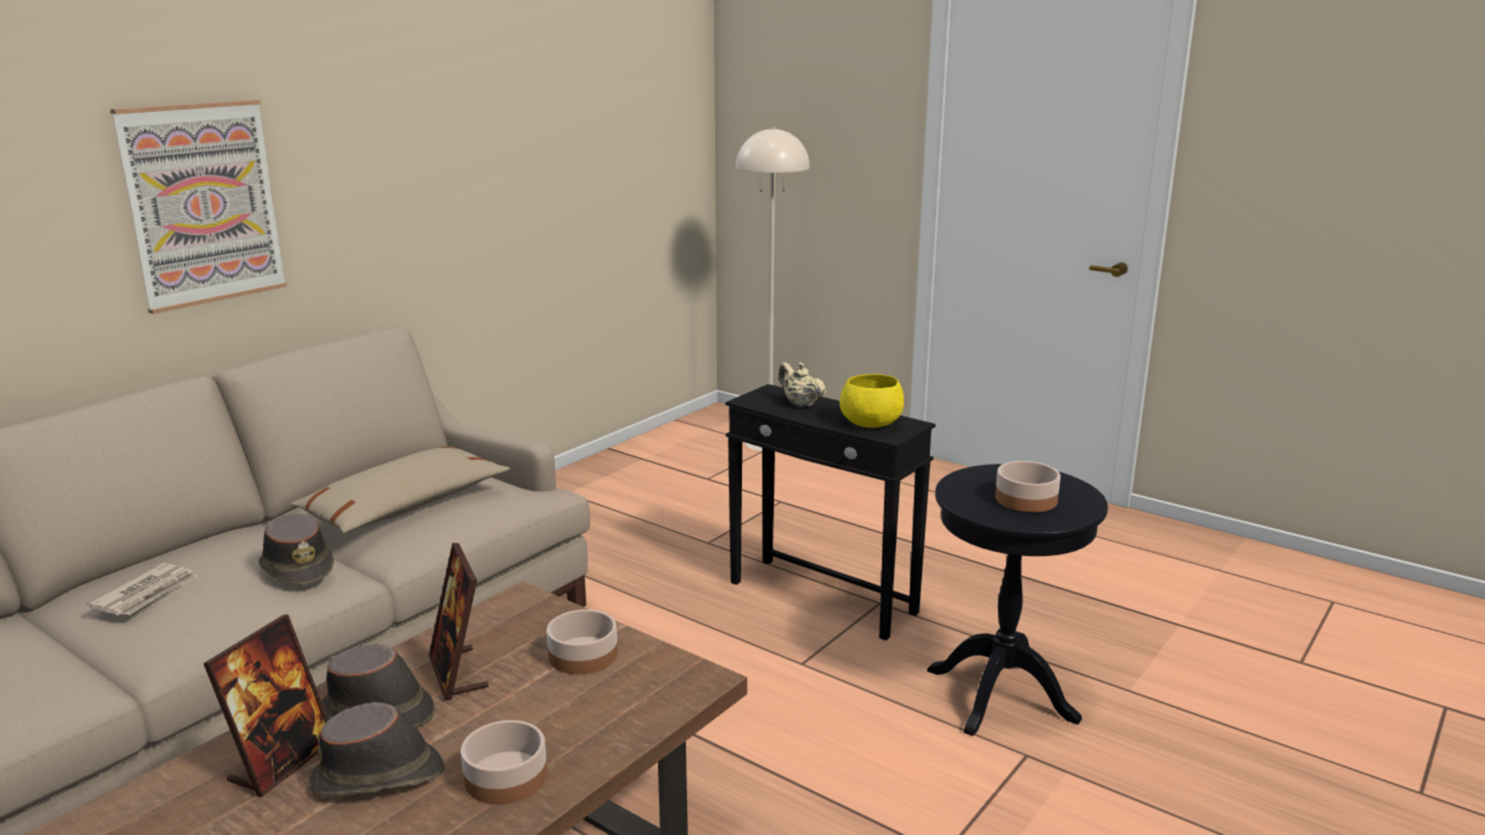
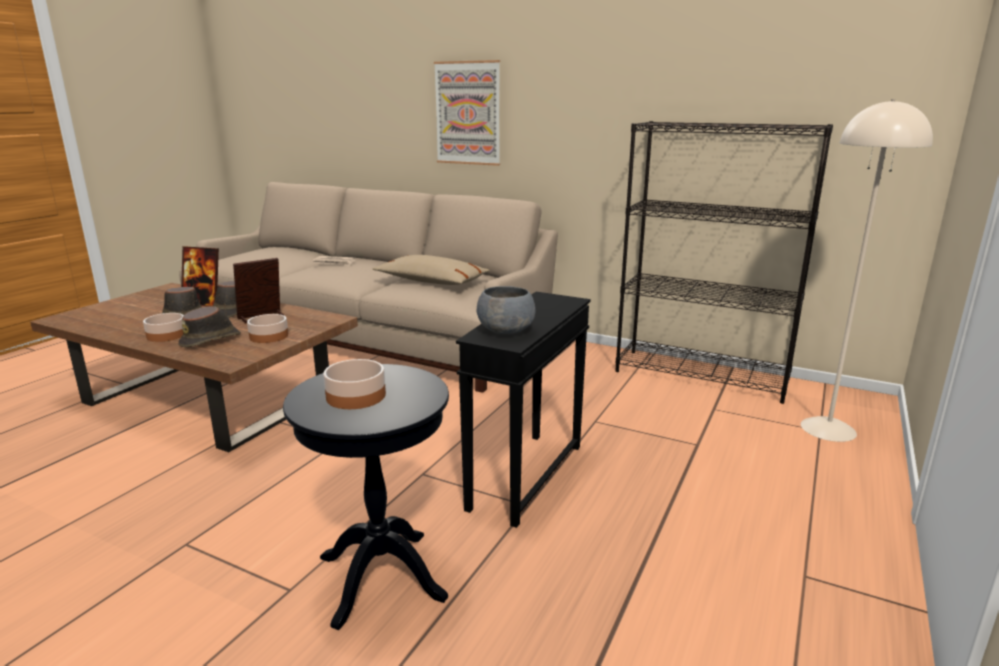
camera: 80 degrees right, 0 degrees up
brown hat [259,513,334,586] -> brown hat moved to [178,306,241,347]
beige teapot [778,362,826,407] -> none
yellow bowl [840,374,904,428] -> grey bowl [477,286,535,334]
none -> black bookcase [616,121,833,404]

